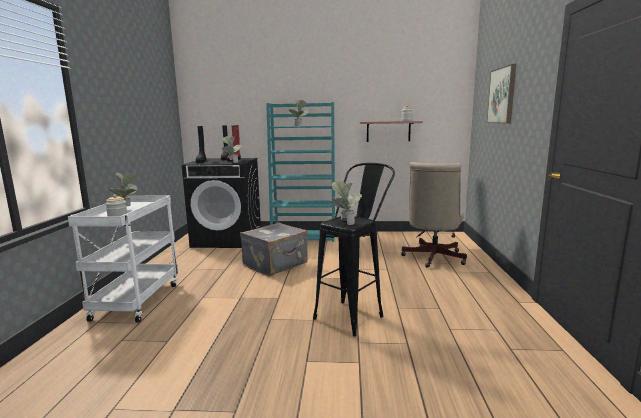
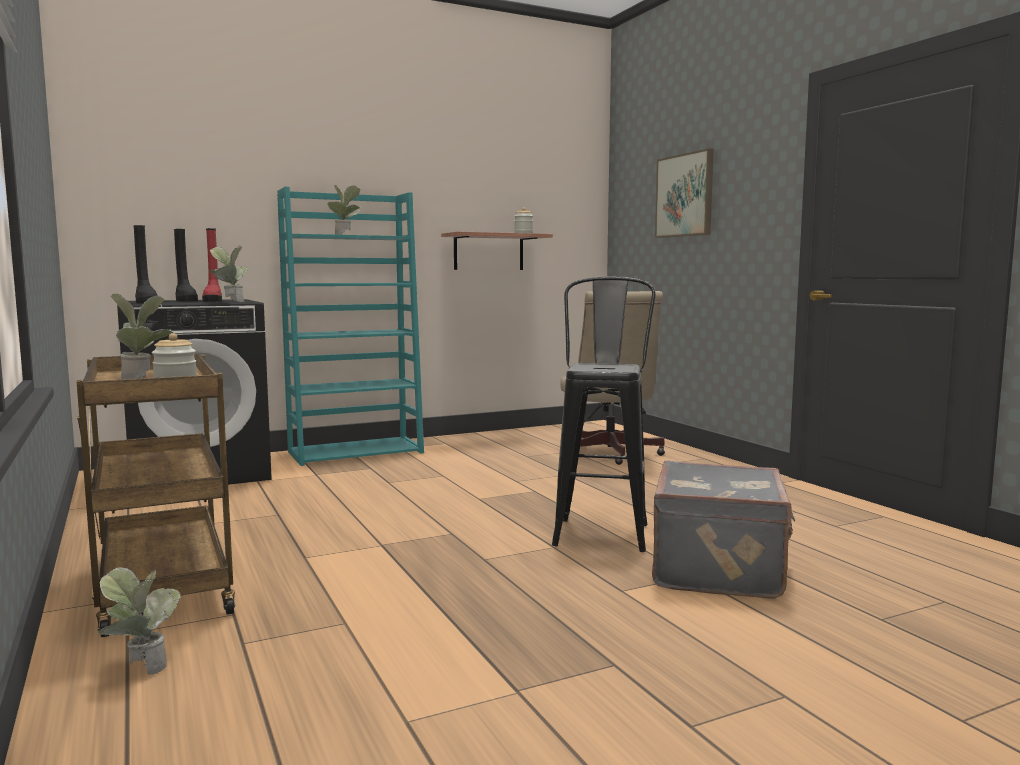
camera: 30 degrees left, 5 degrees down
white cart [68,195,178,323] -> brown cart [76,353,235,637]
grey suitcase [240,223,308,276] -> grey suitcase moved to [652,461,795,599]
potted plant [331,180,362,225] -> potted plant moved to [98,567,181,675]

